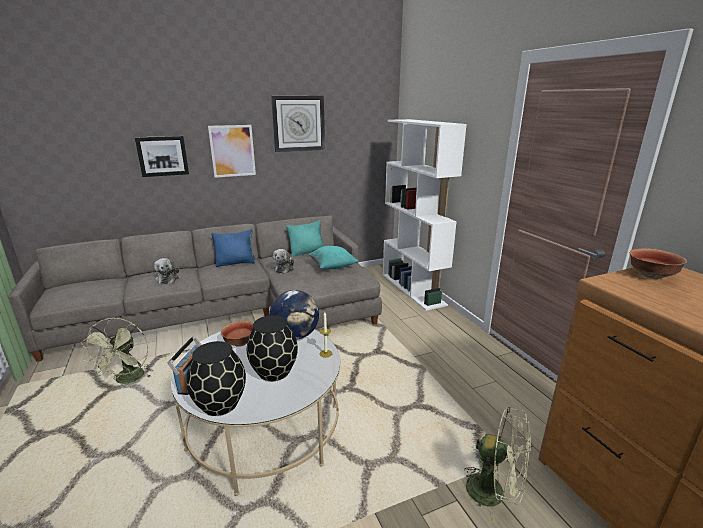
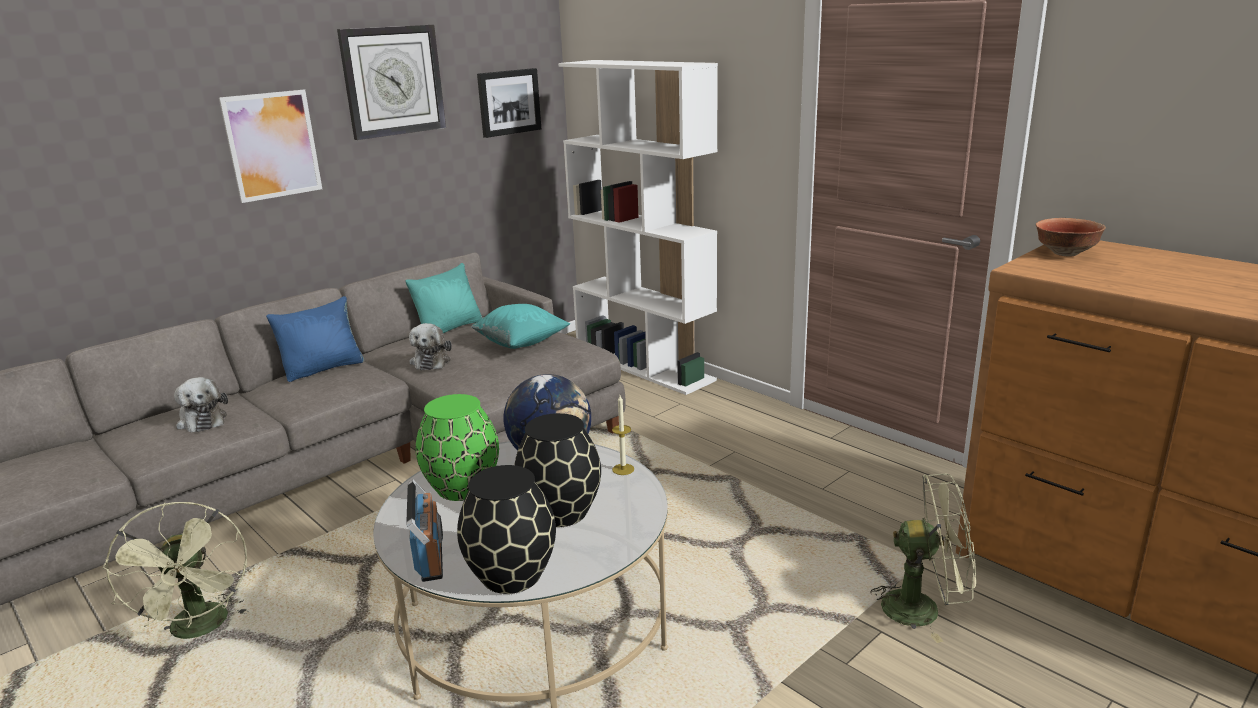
camera: 20 degrees left, 0 degrees up
picture [135,136,189,177] -> picture moved to [477,68,541,138]
bowl [221,321,253,347] -> green vase [416,394,499,501]

